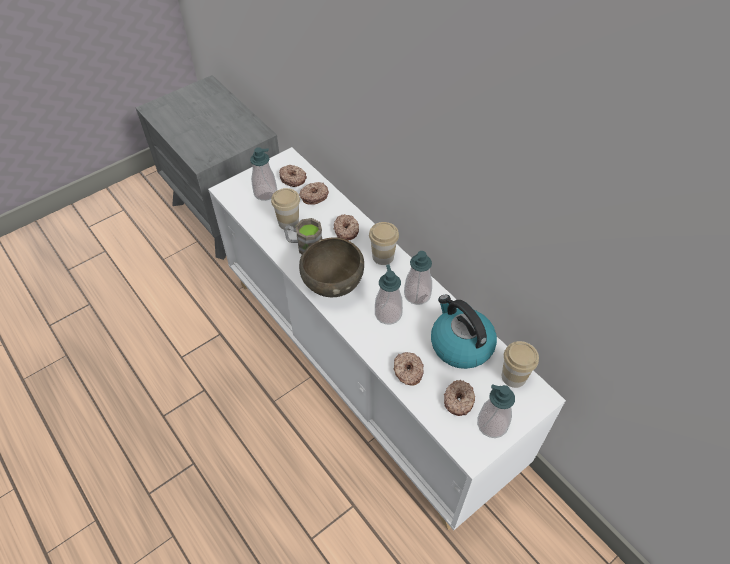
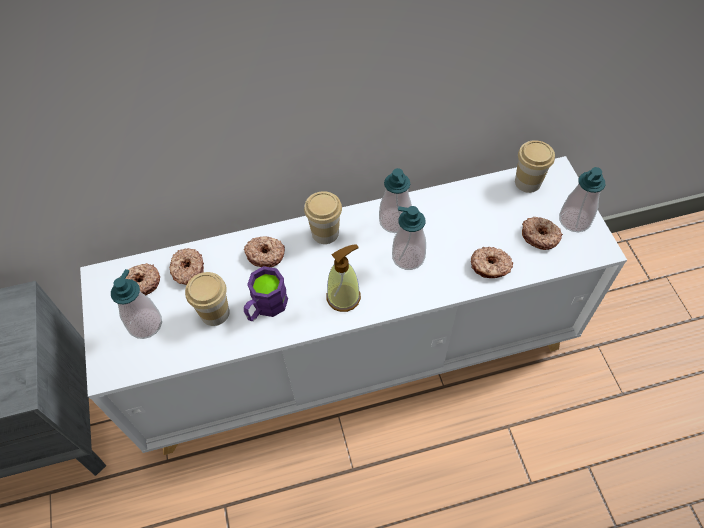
camera: 65 degrees left, 5 degrees up
brown mug [284,218,322,254] -> purple mug [244,266,288,321]
brown bowl [299,237,364,297] -> soap dispenser [327,244,361,312]
kettle [431,295,497,369] -> none

